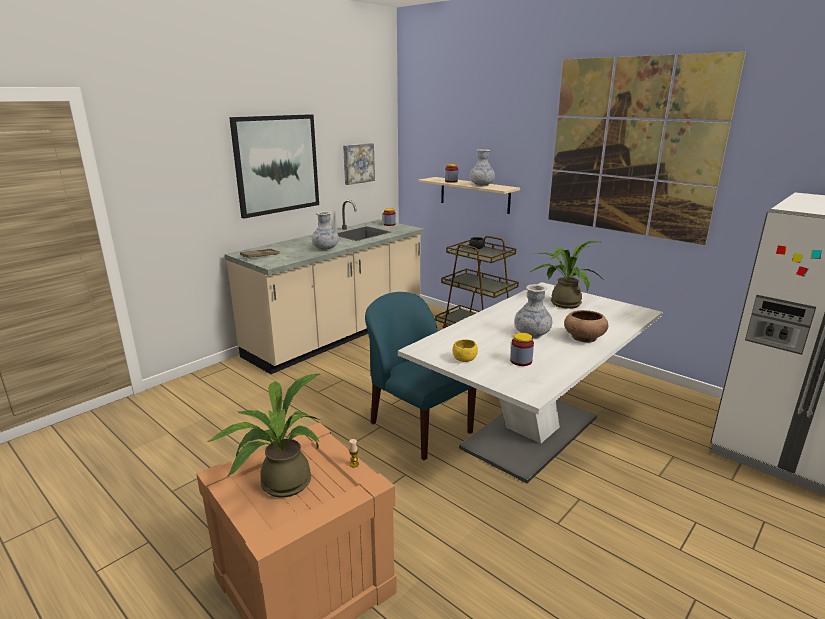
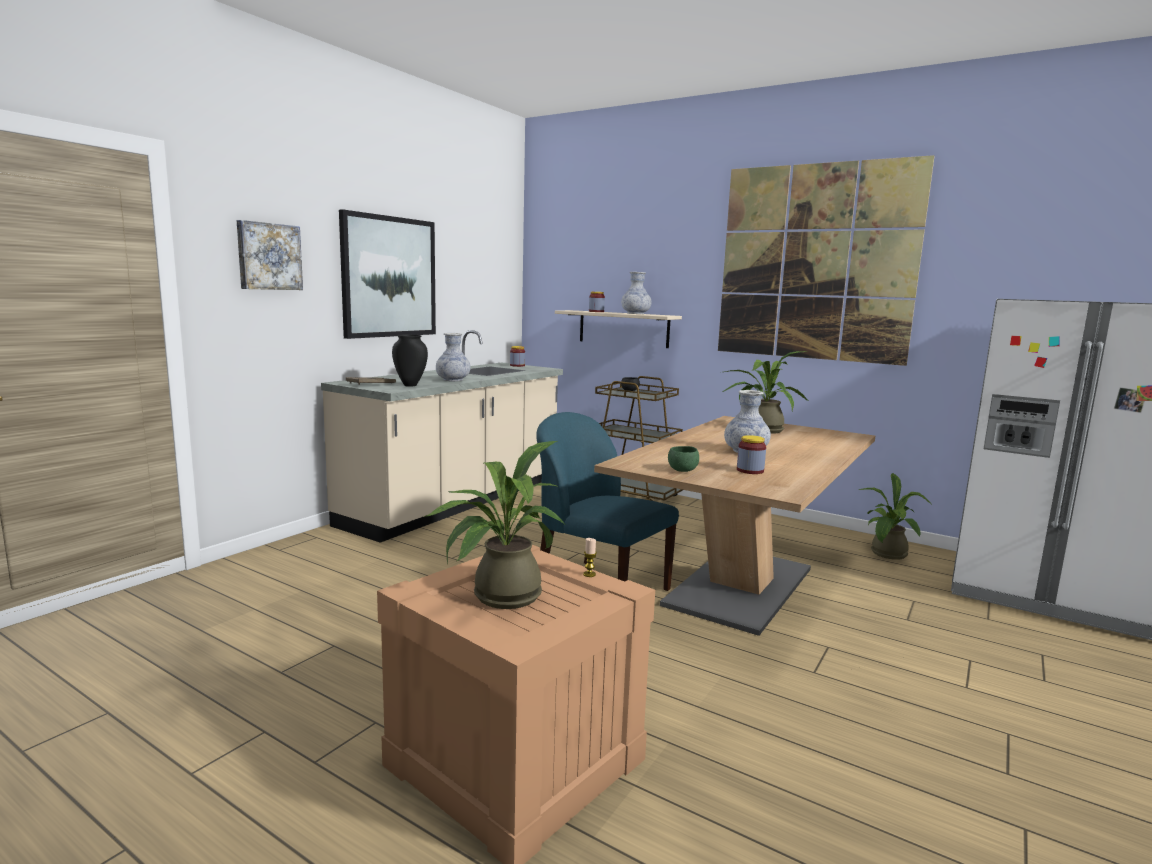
camera: 10 degrees left, 10 degrees down
picture [343,143,375,185] -> picture moved to [237,220,303,290]
white dining table [398,282,663,483] -> brown dining table [594,416,875,636]
yellow bowl [453,339,478,362] -> green bowl [668,446,699,472]
brown bowl [564,310,608,343] -> none
none -> black vase [392,334,428,387]
none -> potted plant [858,473,932,560]

